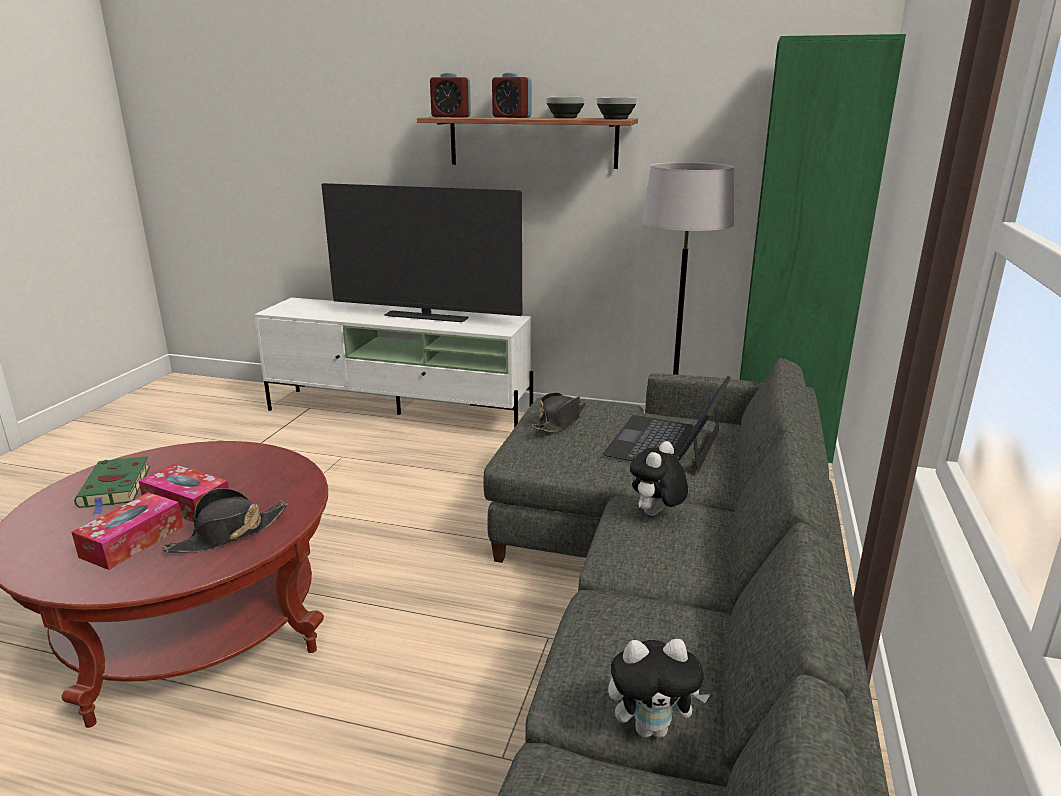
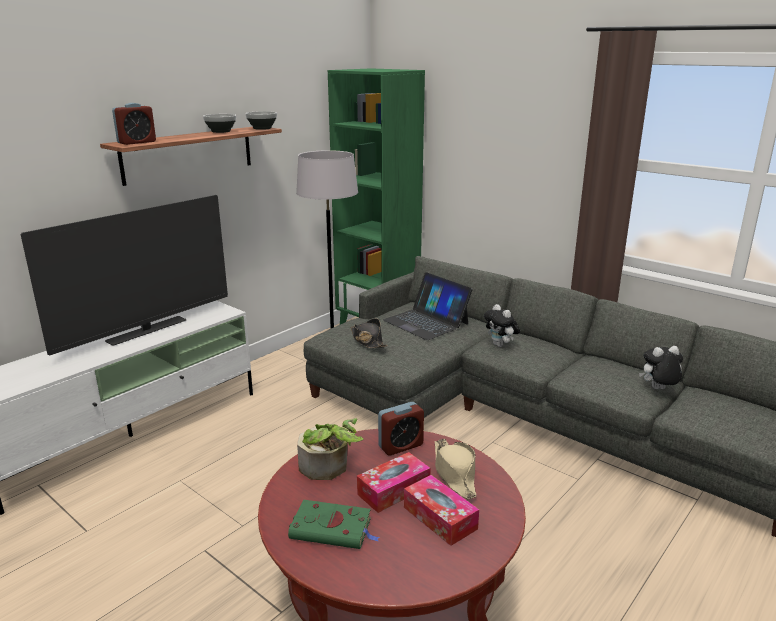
camera: 65 degrees left, 0 degrees up
black hat [162,488,288,553] -> beige hat [435,439,477,499]
alarm clock [492,73,531,118] -> alarm clock moved to [378,402,424,456]
plush toy [608,639,710,738] -> plush toy turned 120 degrees counterclockwise [639,346,683,389]
none -> potted plant [297,418,364,480]

